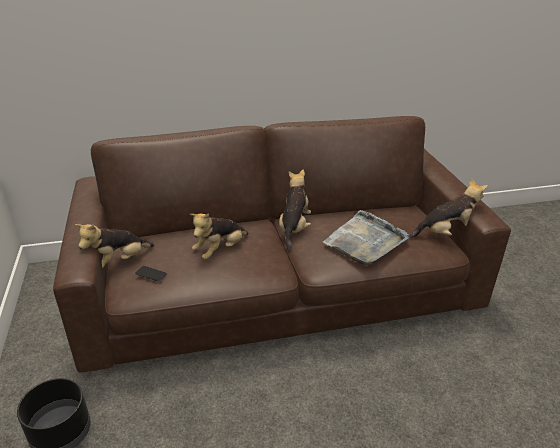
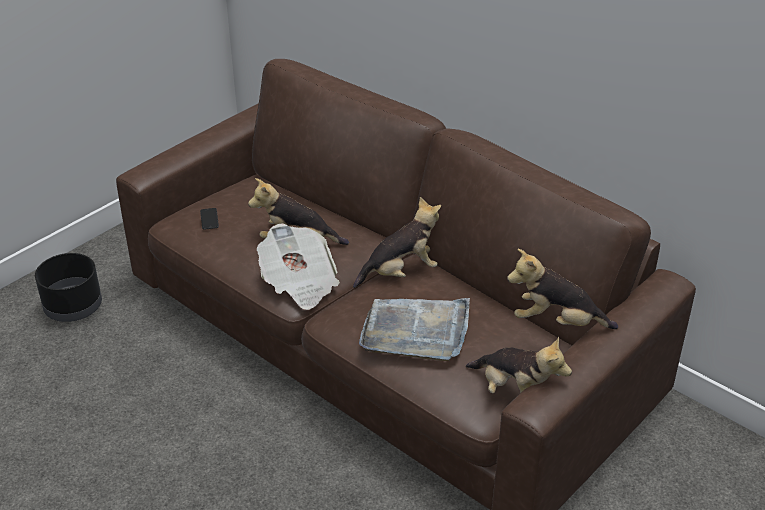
camera: 55 degrees right, 5 degrees up
plush toy [75,224,154,268] -> plush toy moved to [507,249,618,329]
none -> newspaper [257,223,340,310]

